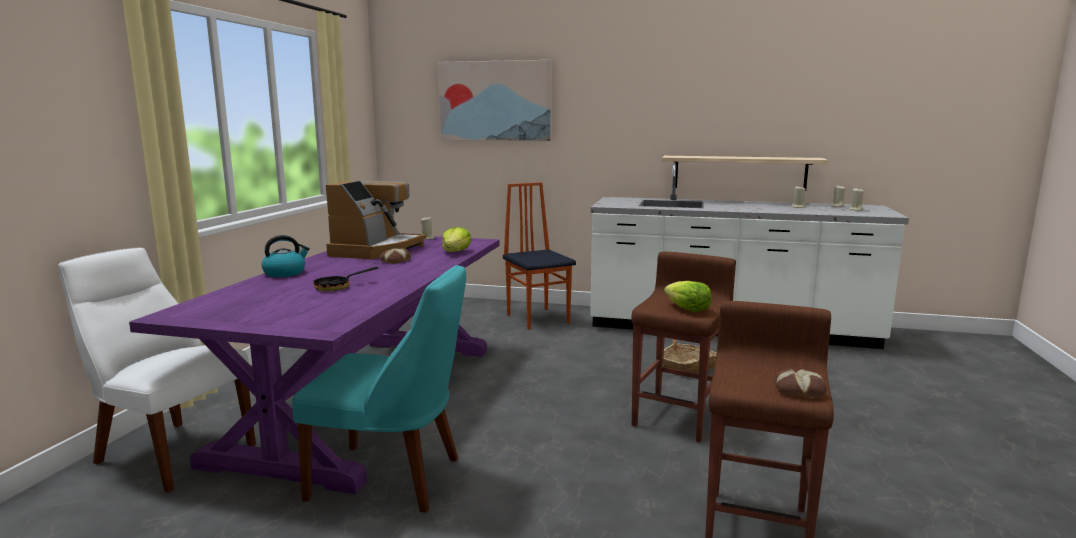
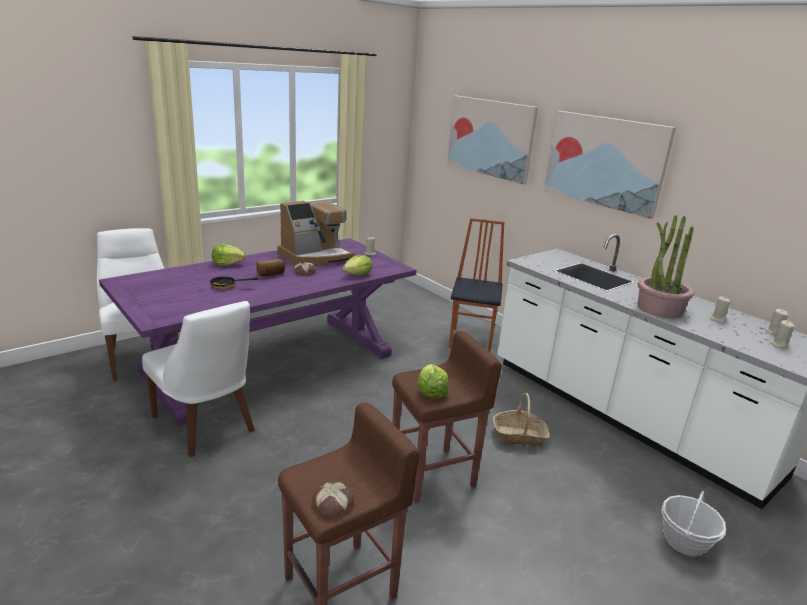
camera: 35 degrees right, 10 degrees up
kettle [262,235,310,277] -> lettuce [212,244,246,266]
turquoise chair [292,265,466,513] -> white chair [142,301,255,457]
shelf [662,156,828,191] -> none
none -> bread [257,259,285,277]
none -> picture [544,111,676,219]
none -> potted plant [637,215,694,318]
none -> basket [661,491,726,557]

